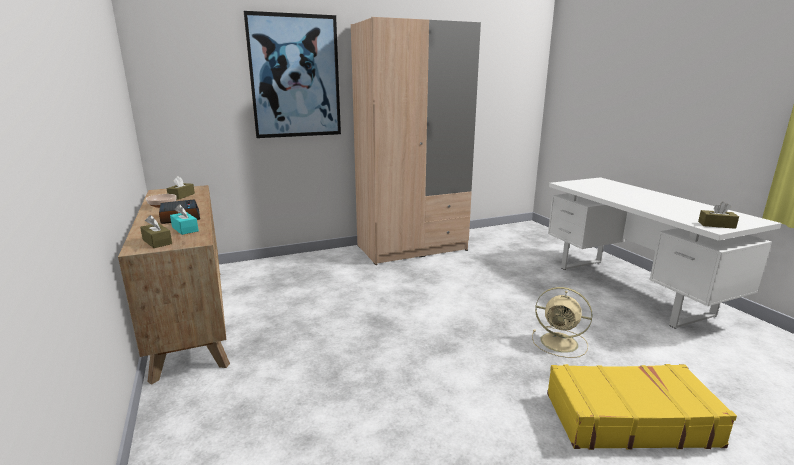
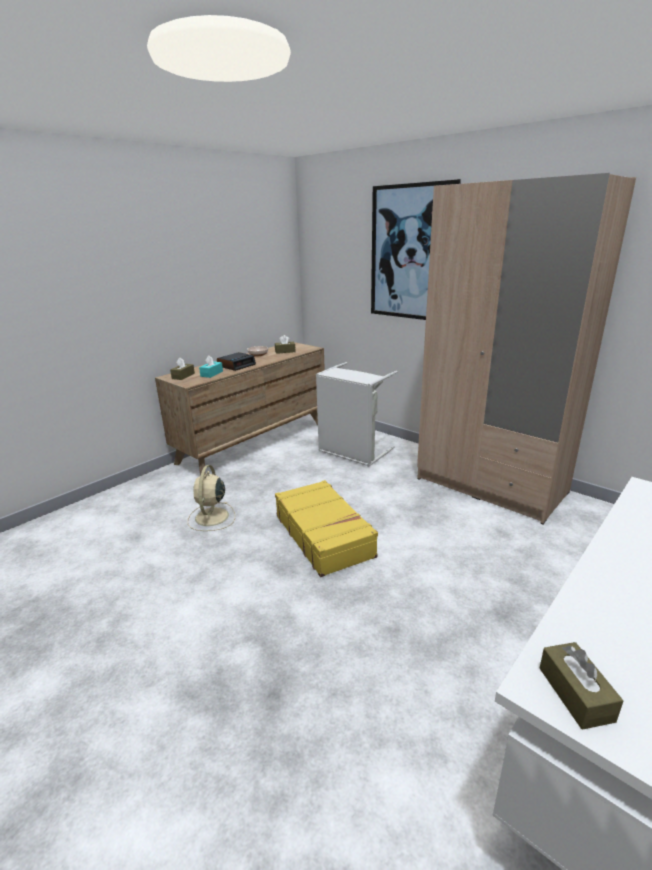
camera: 65 degrees right, 5 degrees up
beige fan [532,287,592,358] -> beige fan moved to [188,465,235,531]
yellow suitcase [547,364,737,450] -> yellow suitcase moved to [275,480,378,577]
none -> grey laundry basket [316,362,398,467]

